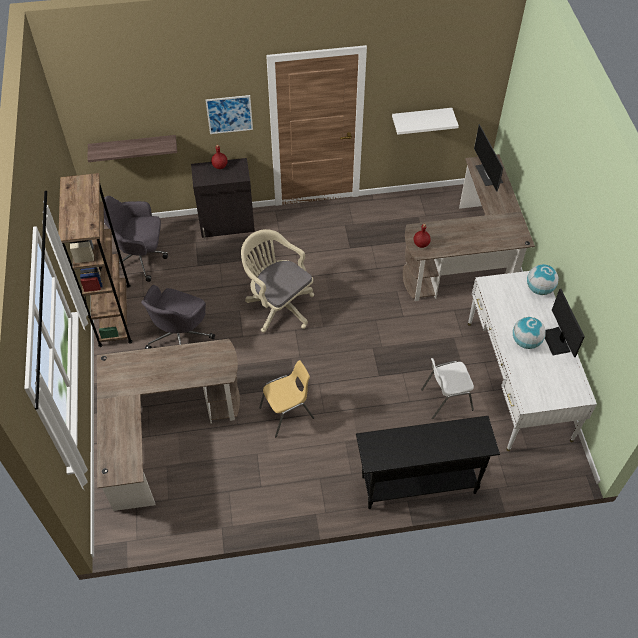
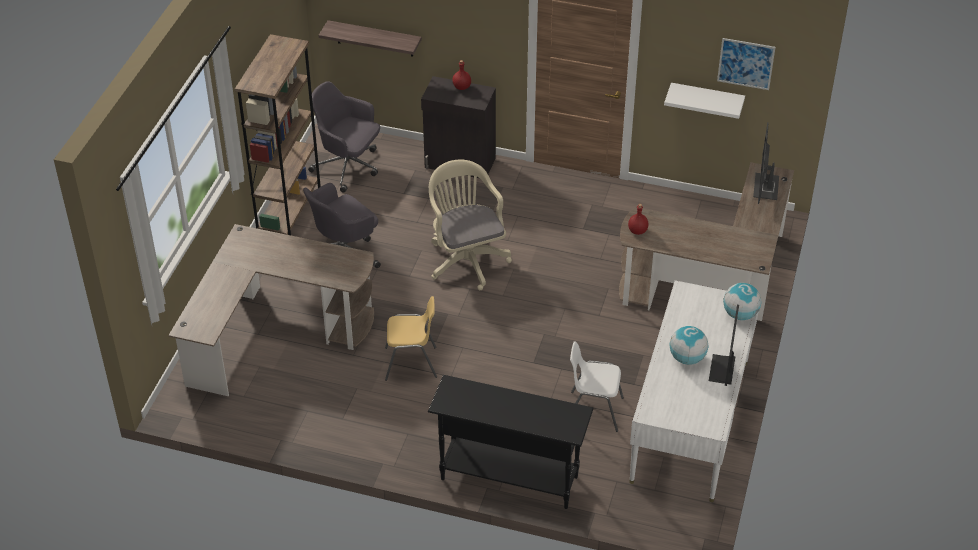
camera: 25 degrees right, 10 degrees down
picture [206,95,253,134] -> picture moved to [717,38,775,90]

